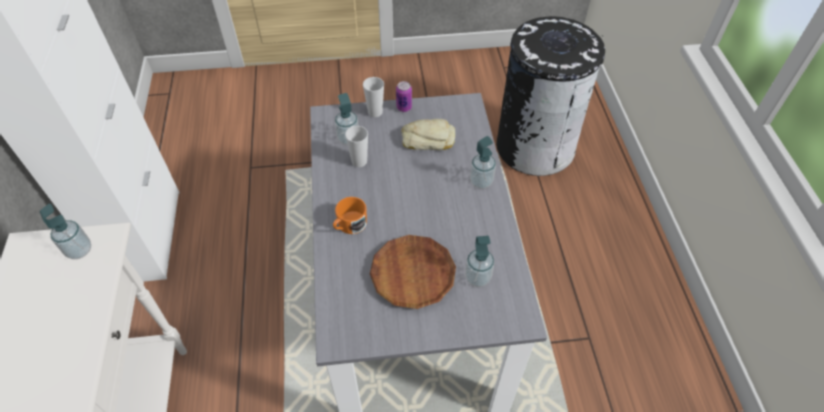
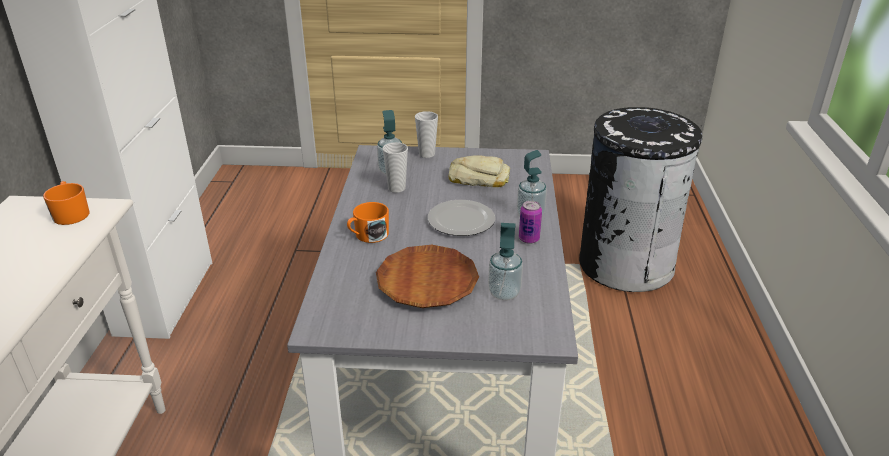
camera: 10 degrees right, 20 degrees down
soap dispenser [40,204,91,259] -> orange mug [43,181,90,225]
can [396,81,412,112] -> can moved to [519,201,542,244]
none -> plate [428,200,495,236]

